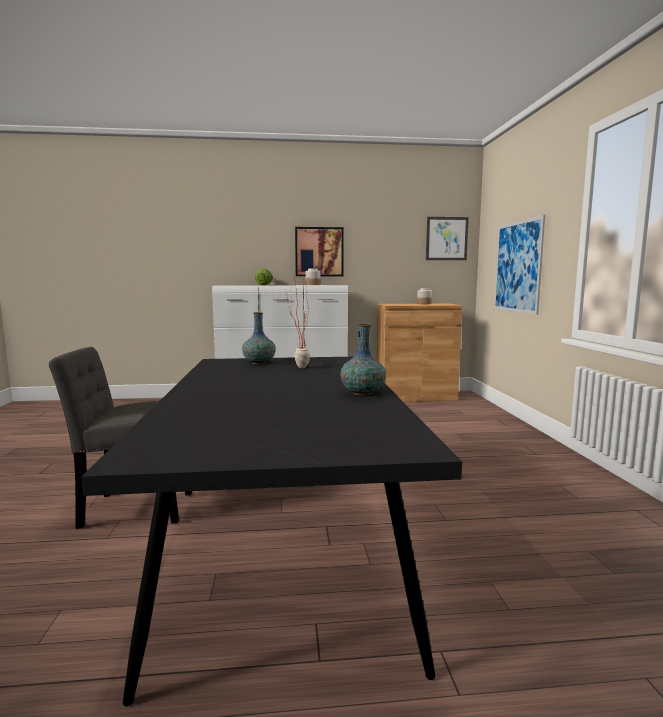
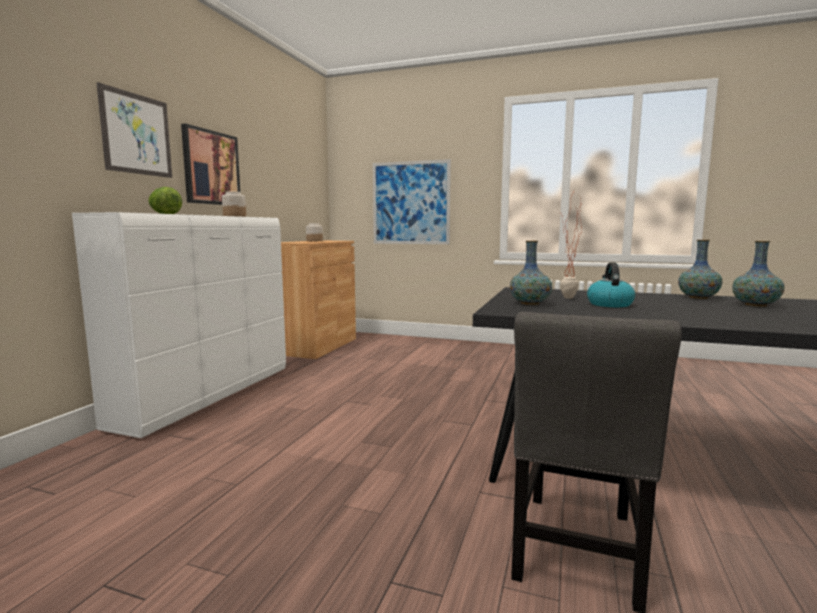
camera: 65 degrees left, 0 degrees up
picture [426,217,469,260] -> picture moved to [97,82,172,178]
none -> kettle [587,262,635,307]
none -> vase [732,241,785,307]

